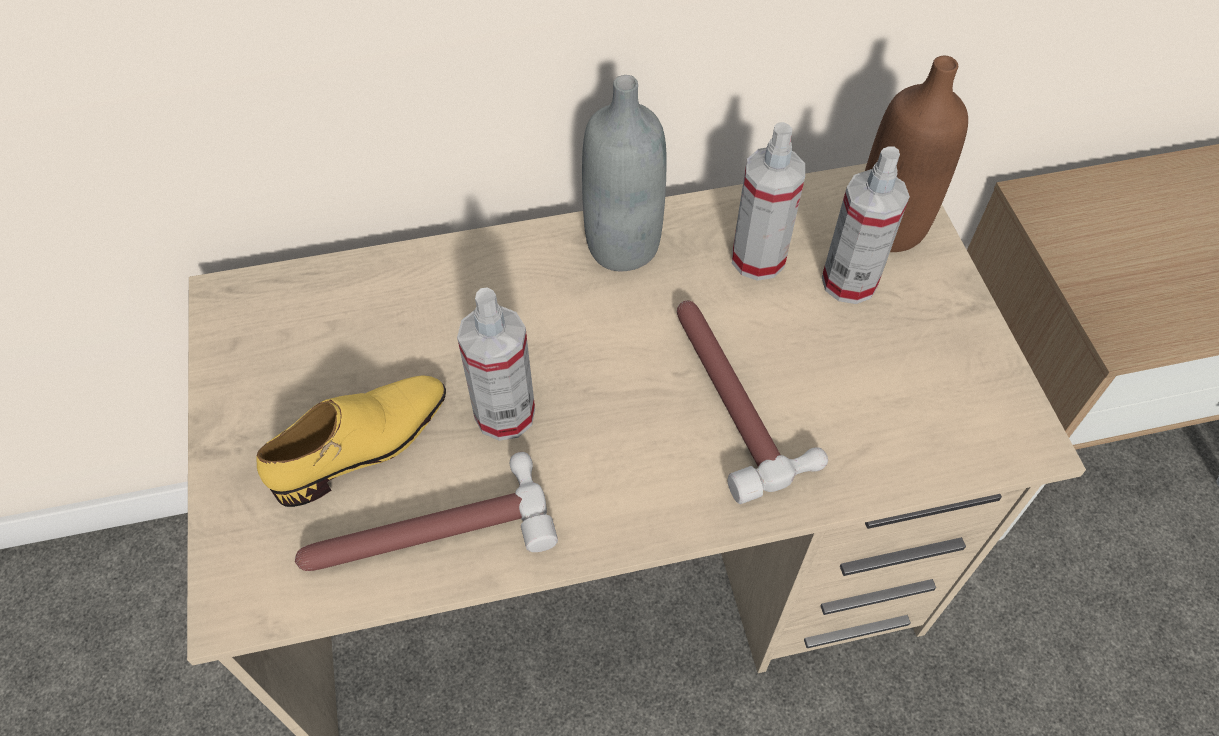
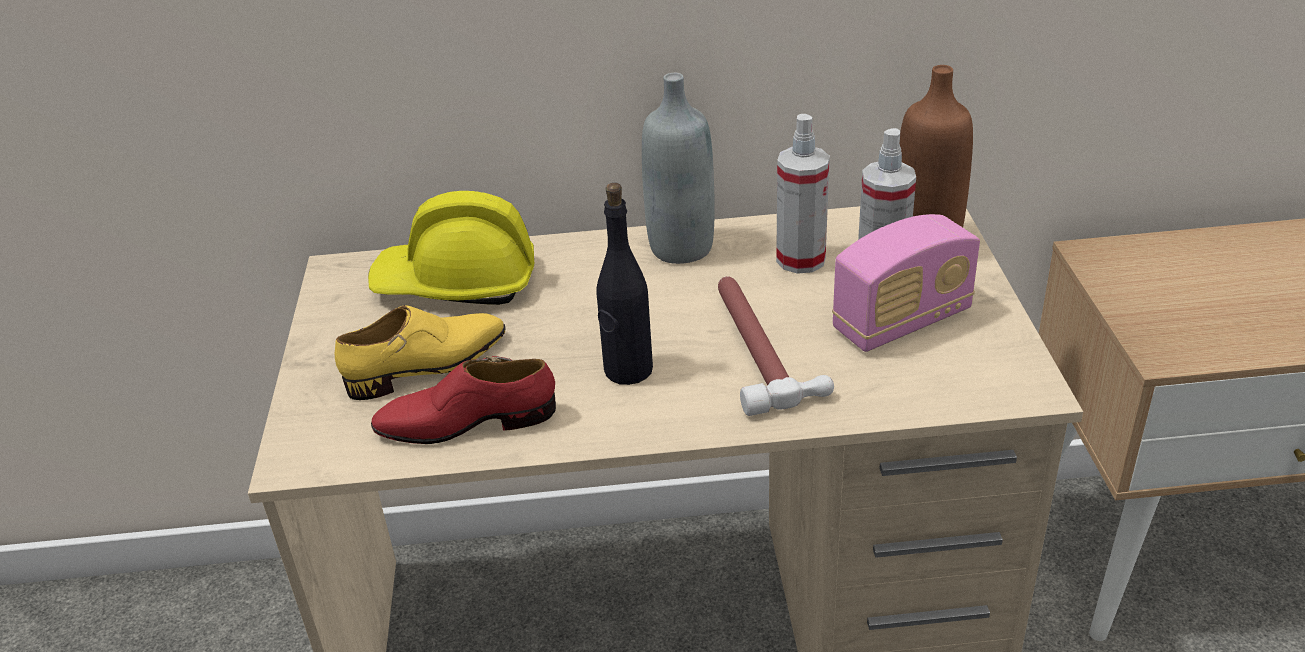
camera: 10 degrees right, 20 degrees down
hammer [295,452,558,571] -> red shoe [371,356,556,444]
spray bottle [457,287,535,441] -> none
none -> yellow hard hat [368,191,534,305]
none -> black bottle [597,183,653,385]
none -> radio [832,214,980,352]

